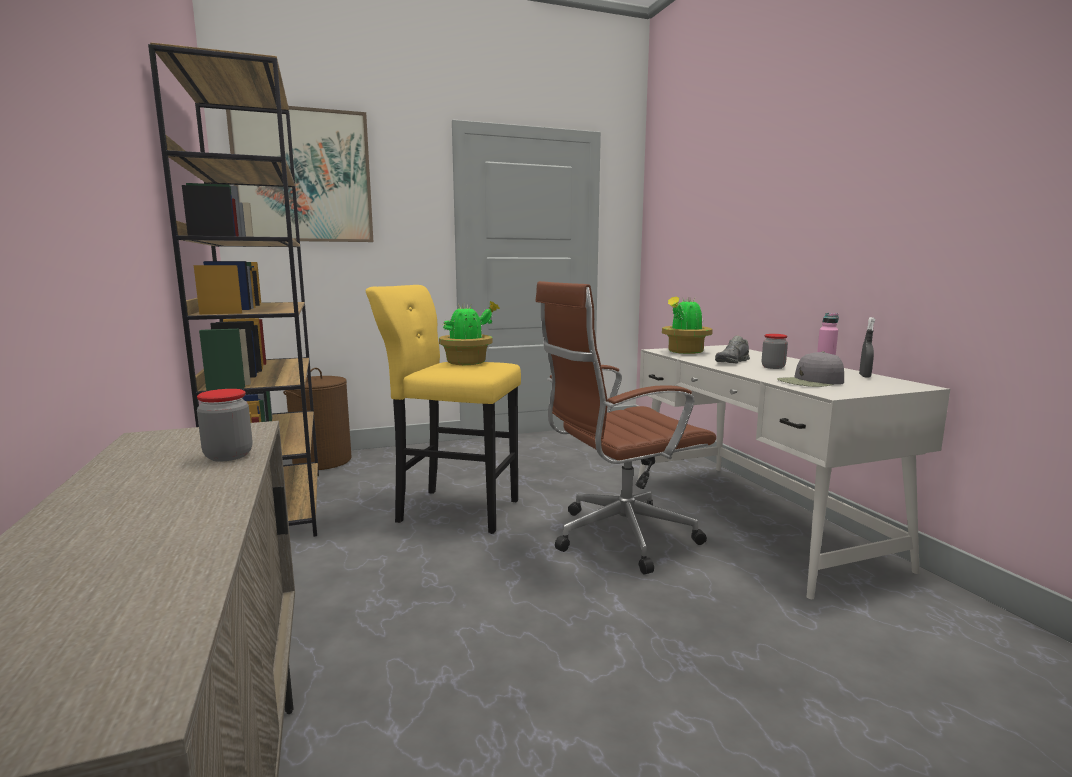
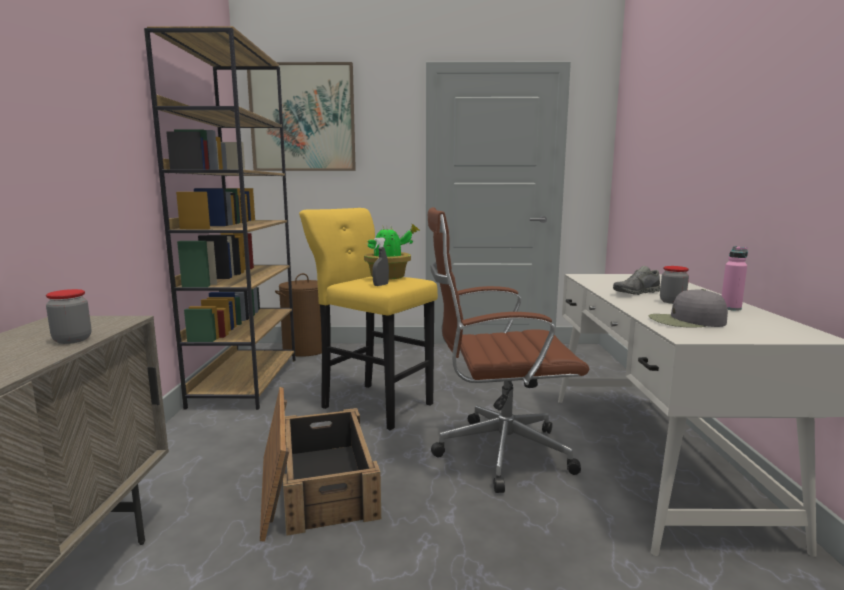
camera: 20 degrees right, 0 degrees up
potted plant [662,296,713,354] -> none
grey spray bottle [859,317,875,378] -> grey spray bottle moved to [372,238,389,286]
none -> crate [260,387,381,541]

